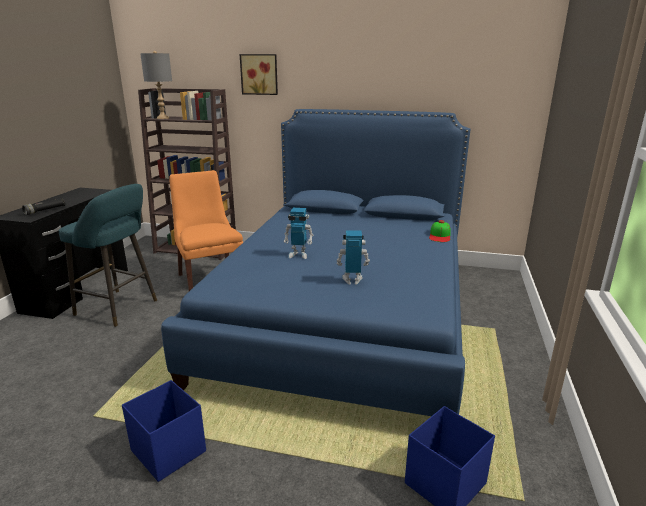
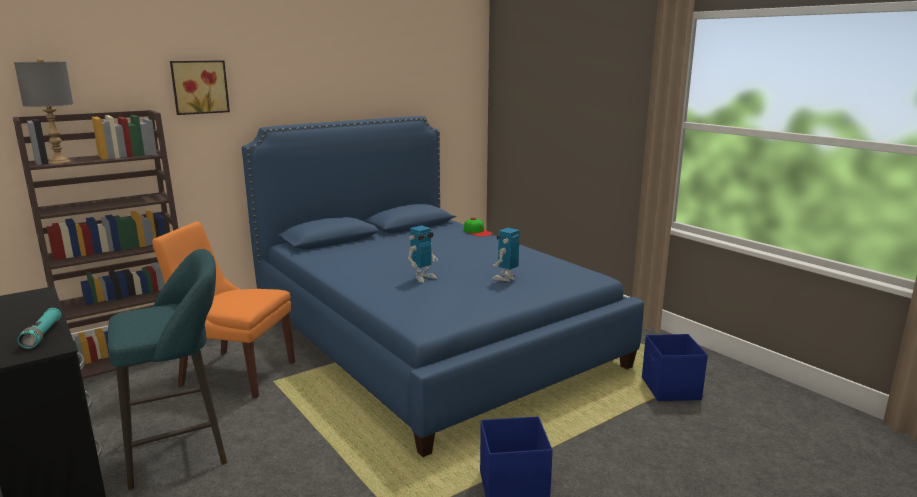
camera: 50 degrees left, 5 degrees down
black flashlight [22,198,65,215] -> turquoise flashlight [18,308,61,349]

